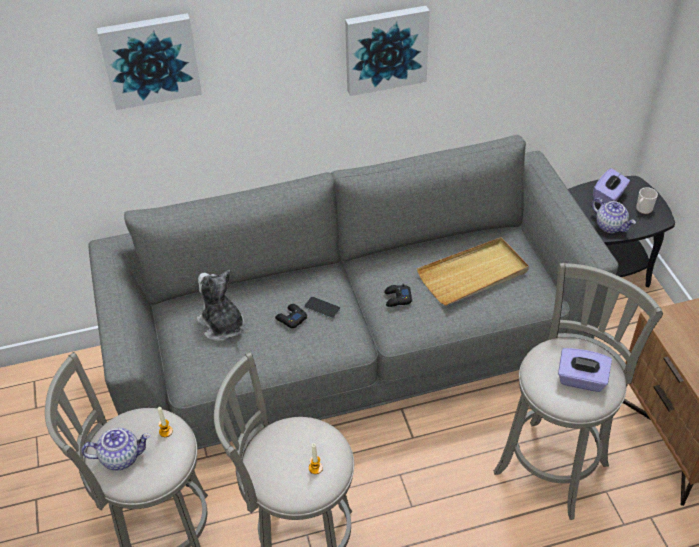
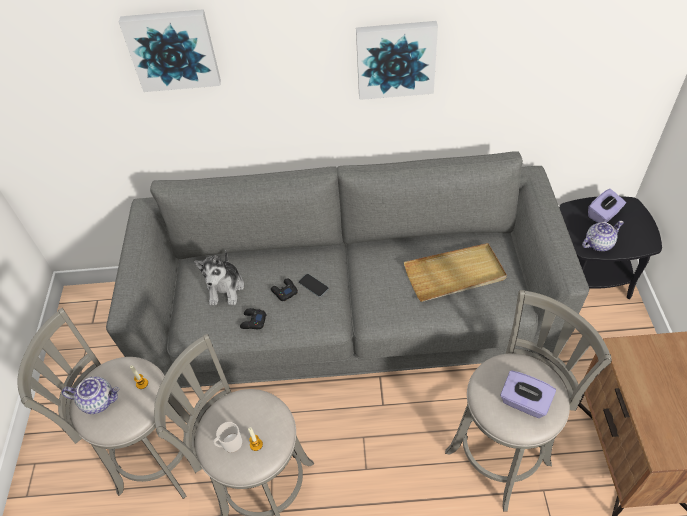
camera: 15 degrees right, 5 degrees up
plush toy [197,270,245,341] -> plush toy turned 150 degrees counterclockwise [194,250,244,306]
black game controller [384,284,412,307] -> black game controller moved to [240,308,267,329]
teapot [592,198,636,233] -> teapot turned 90 degrees counterclockwise [582,221,624,251]
mug [636,187,658,214] -> mug moved to [213,422,242,453]

